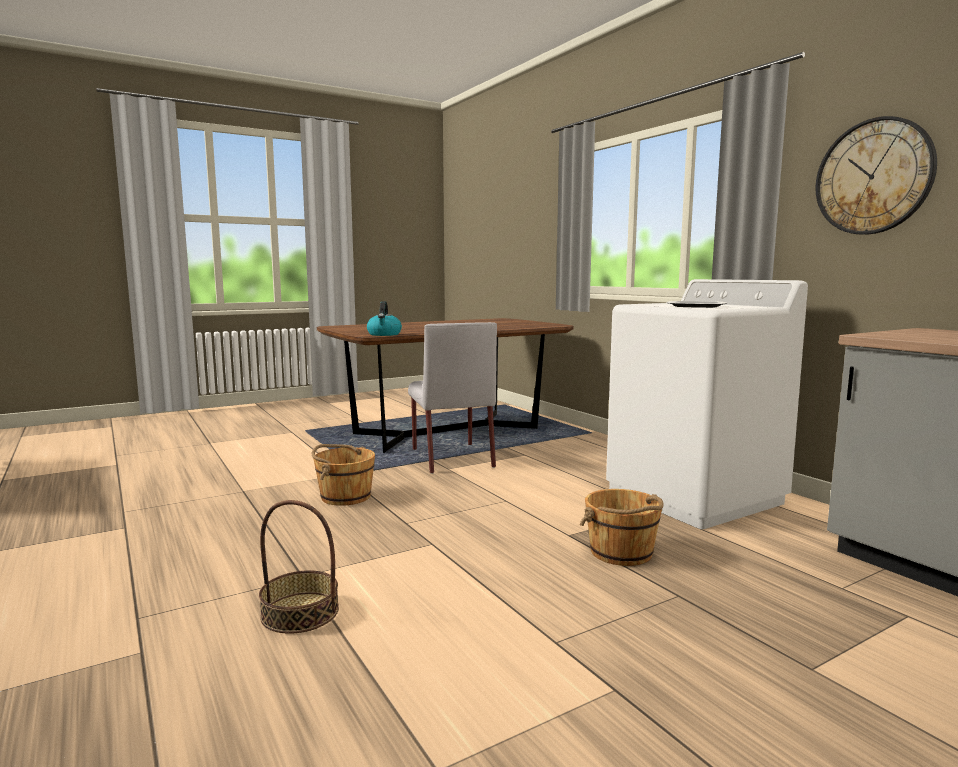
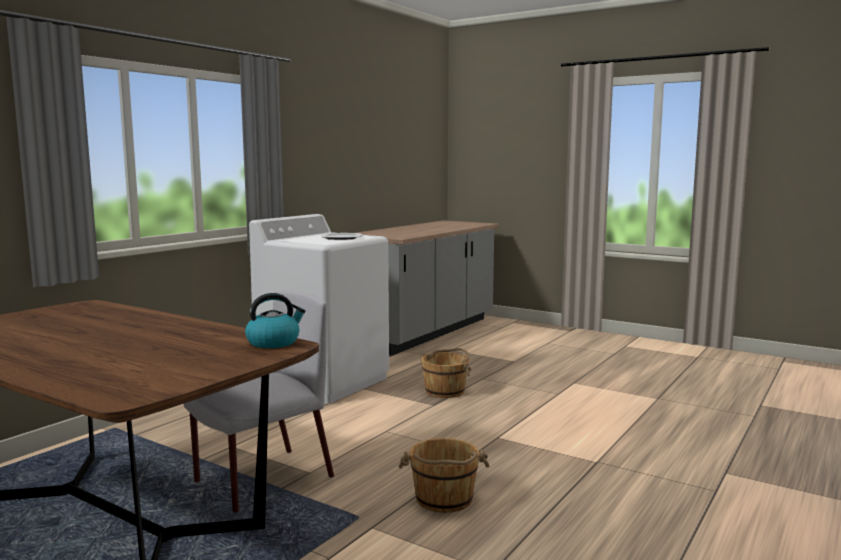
camera: 115 degrees left, 0 degrees up
basket [259,500,339,634] -> none
wall clock [816,116,937,235] -> none

